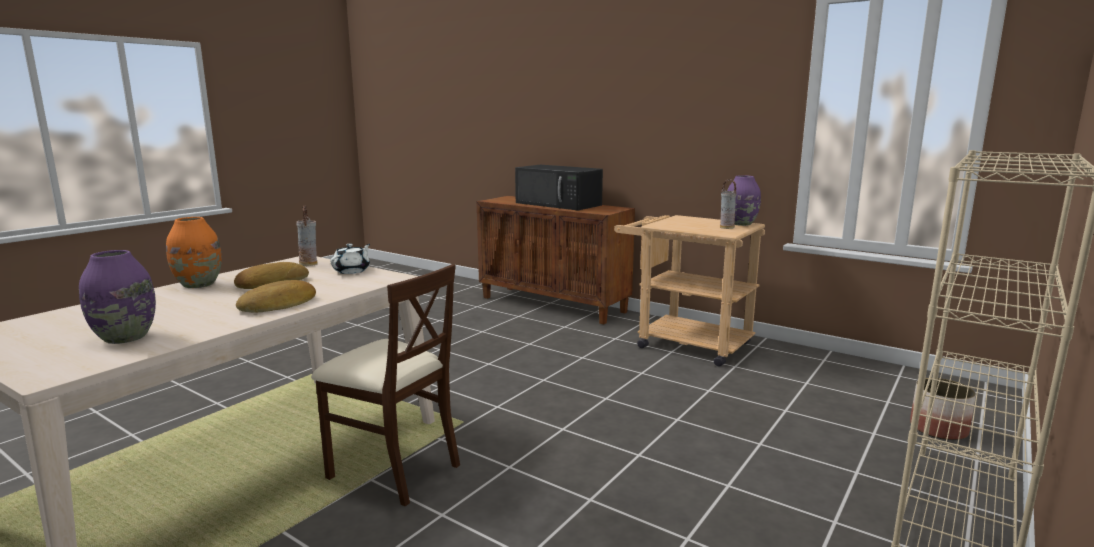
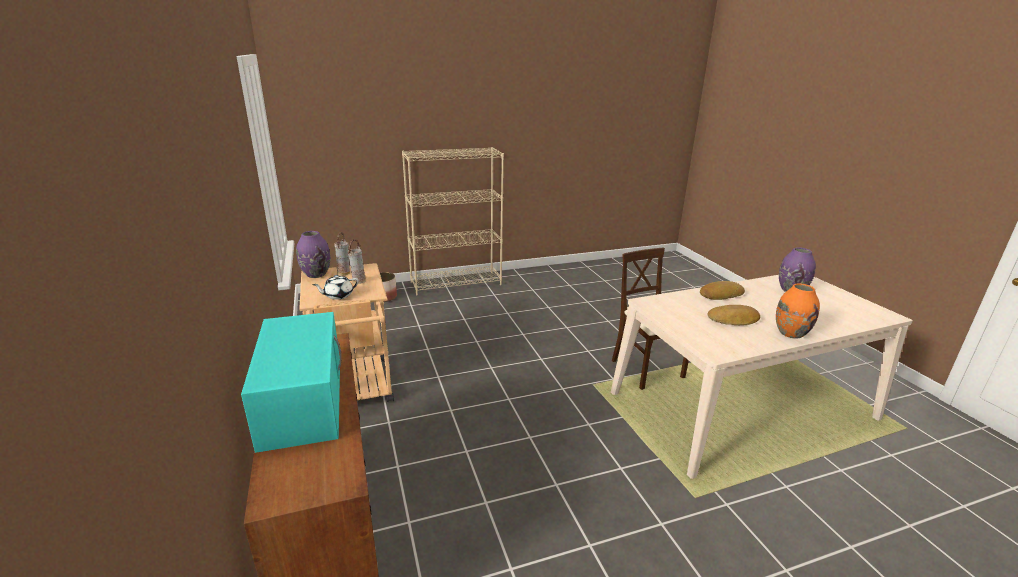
camera: 145 degrees left, 10 degrees up
vase [297,205,318,266] -> vase moved to [348,239,366,284]
white teapot [330,243,370,274] -> white teapot moved to [312,275,359,300]
black microwave [515,165,603,211] -> turquoise microwave [241,312,341,453]

